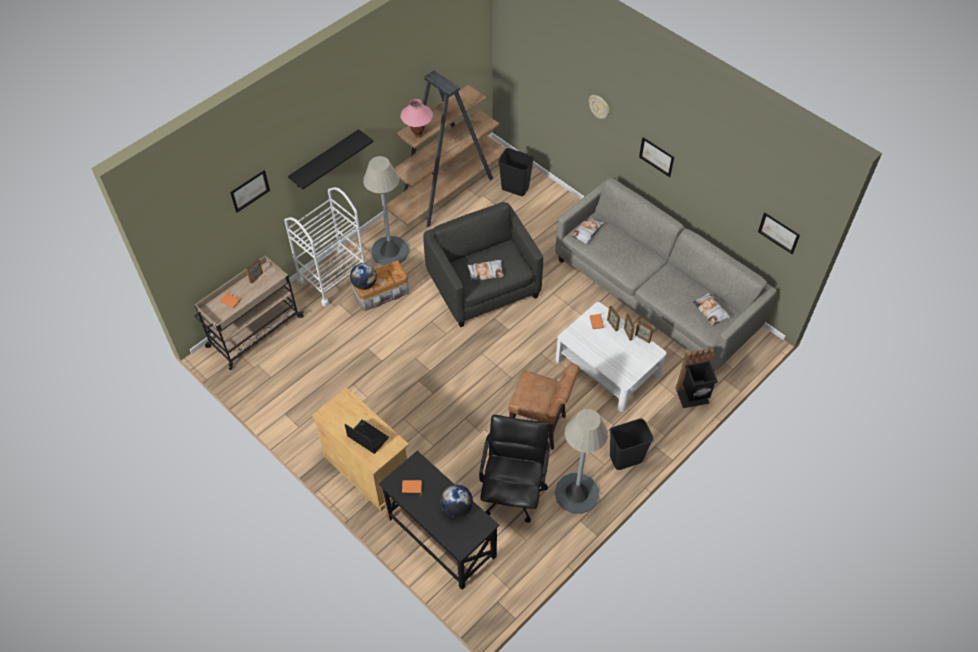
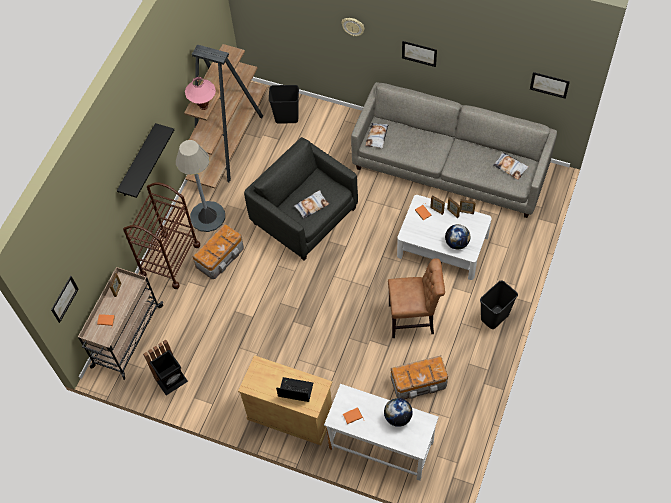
camera: 20 degrees left, 5 degrees up
picture [230,170,270,213] -> picture moved to [51,276,79,323]
white cart [284,187,365,307] -> brown cart [123,182,200,289]
globe [350,263,377,290] -> globe moved to [445,224,470,250]
black desk [379,451,499,590] -> white desk [324,384,439,481]
black office chair [479,415,550,523] -> storage box [391,355,448,399]
grey floor lamp [555,409,608,514] -> none
black trash can [676,348,718,408] -> black trash can moved to [143,340,188,395]

